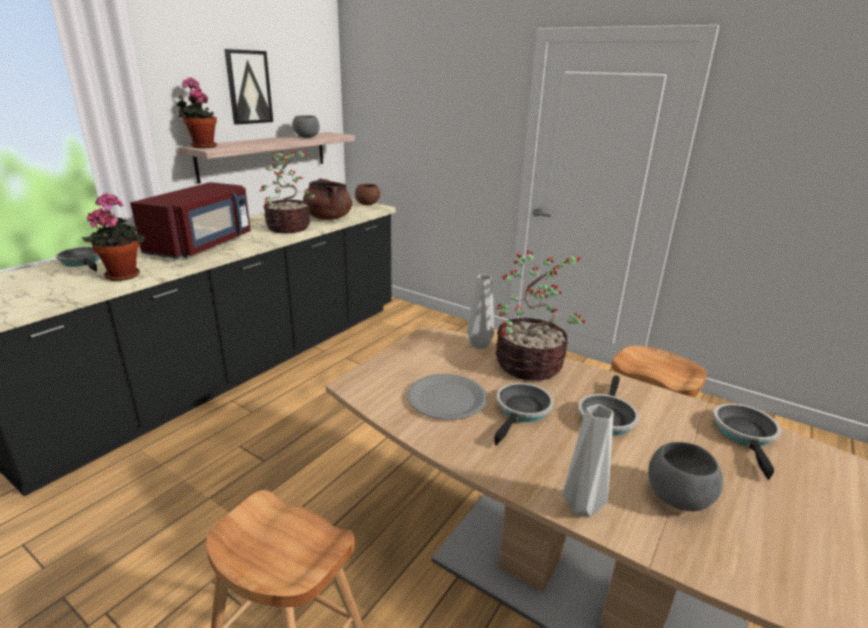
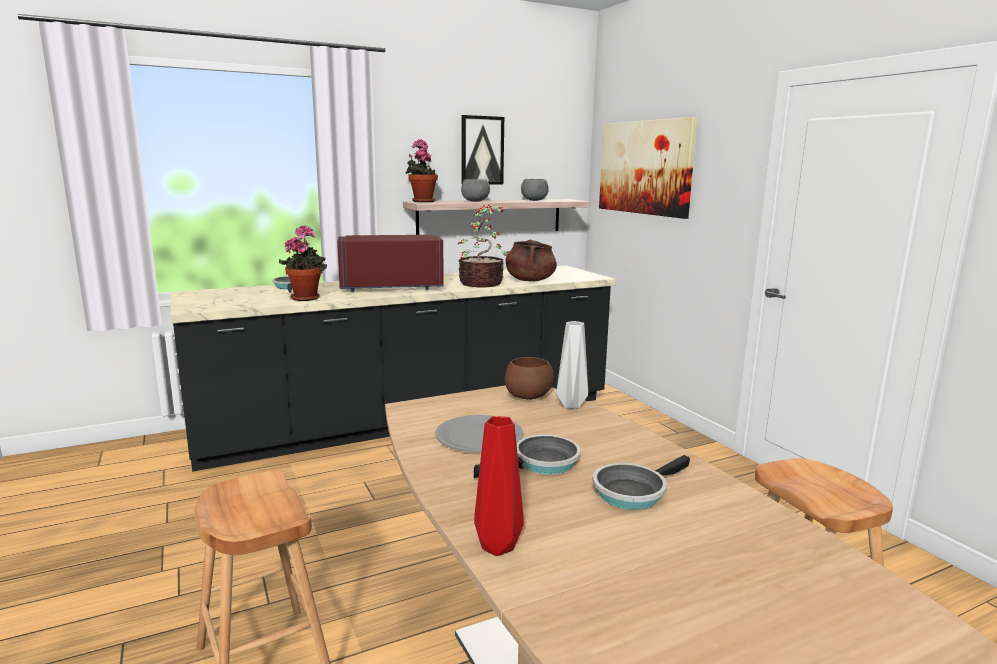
camera: 30 degrees right, 10 degrees down
red microwave [130,182,251,259] -> red microwave turned 150 degrees counterclockwise [337,235,444,292]
brown bowl [355,184,380,205] -> brown bowl moved to [505,357,554,400]
potted plant [496,249,585,380] -> none
grey vase [563,404,613,517] -> red vase [474,416,524,556]
grey bowl [648,442,723,511] -> grey bowl moved to [461,179,490,202]
frying pan [713,403,781,480] -> none
none -> picture [599,117,698,219]

